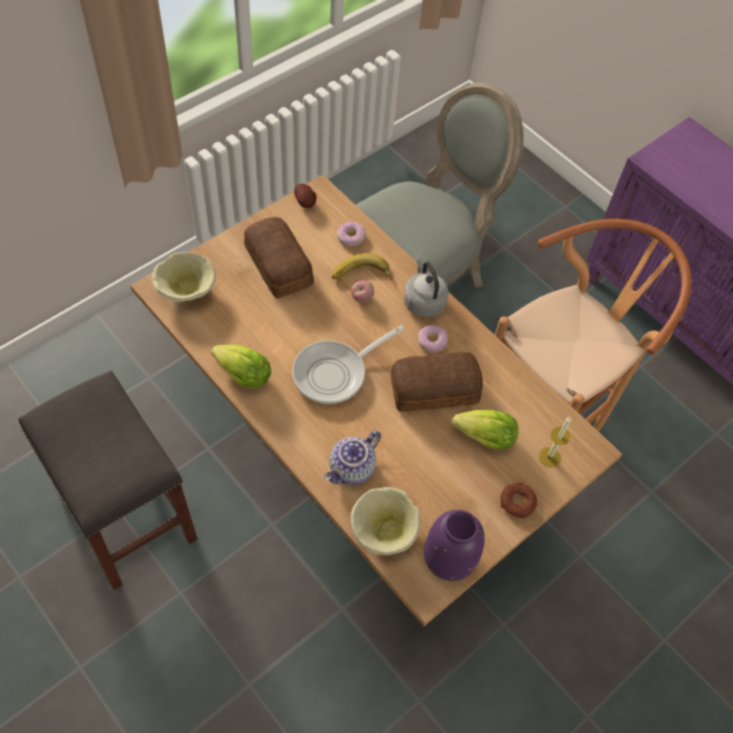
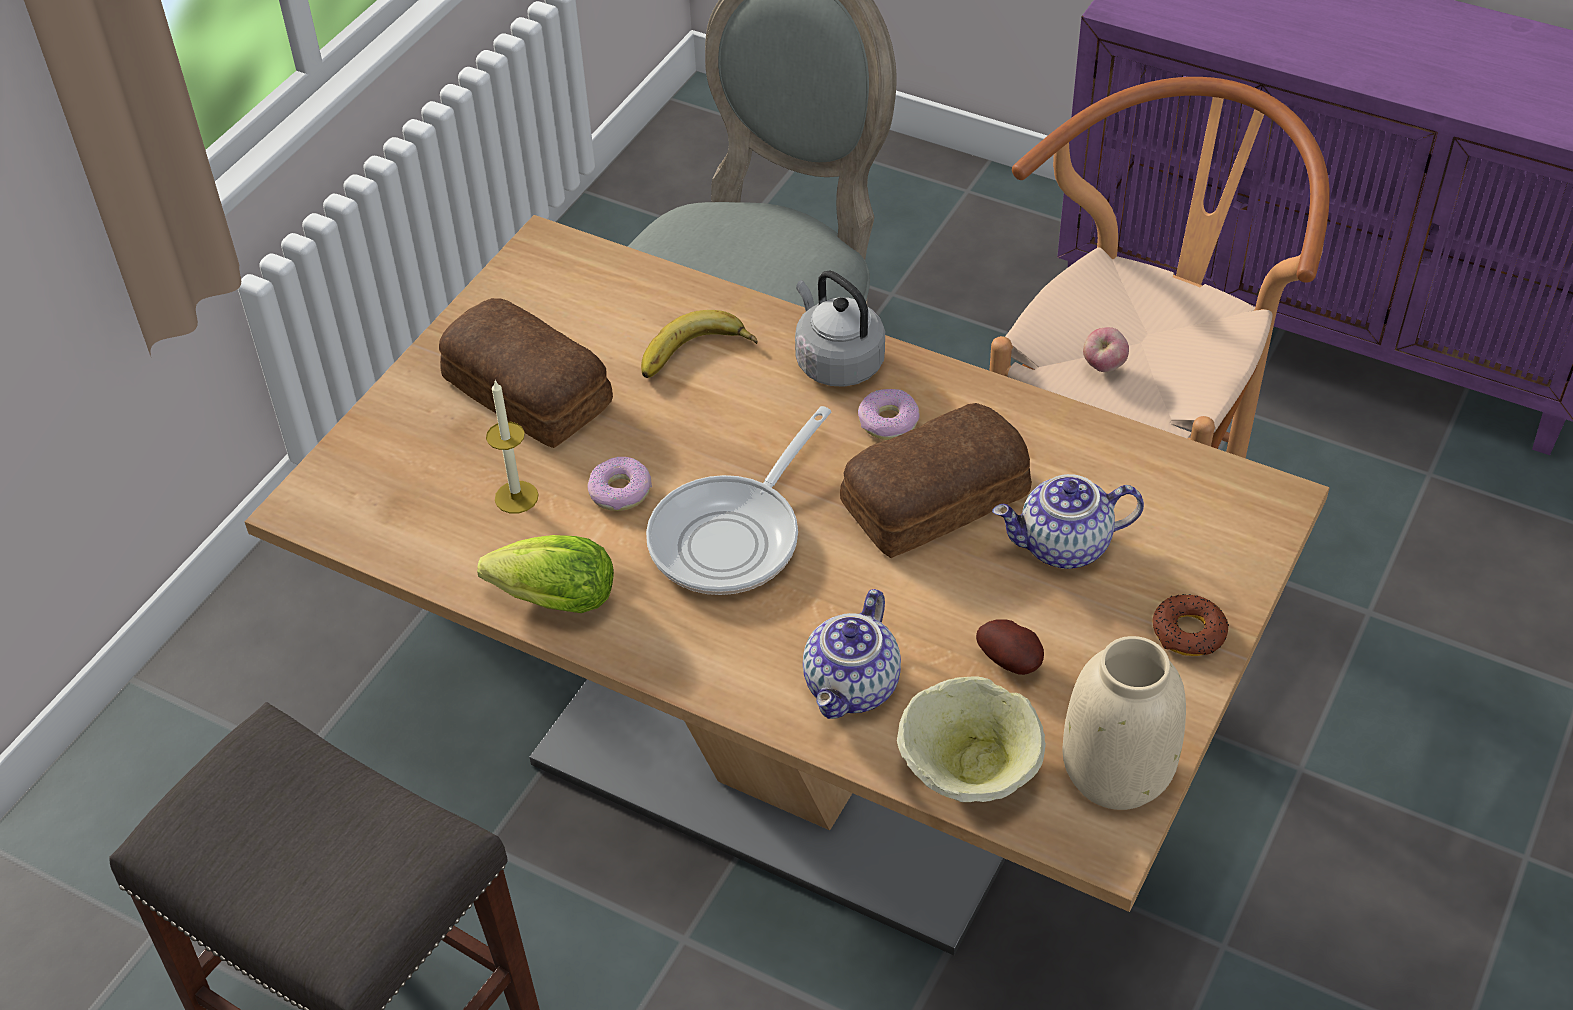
camera: 15 degrees left, 10 degrees down
beige bowl [152,252,216,302] -> none
potato [294,184,317,208] -> potato moved to [976,619,1044,675]
donut [337,222,366,246] -> donut moved to [587,457,652,511]
apple [351,280,374,303] -> apple moved to [1083,327,1129,372]
purple vase [424,510,485,581] -> beige vase [1062,636,1186,810]
lettuce [452,410,519,450] -> teapot [992,474,1144,569]
candle [539,417,571,467] -> candle moved to [486,379,538,514]

